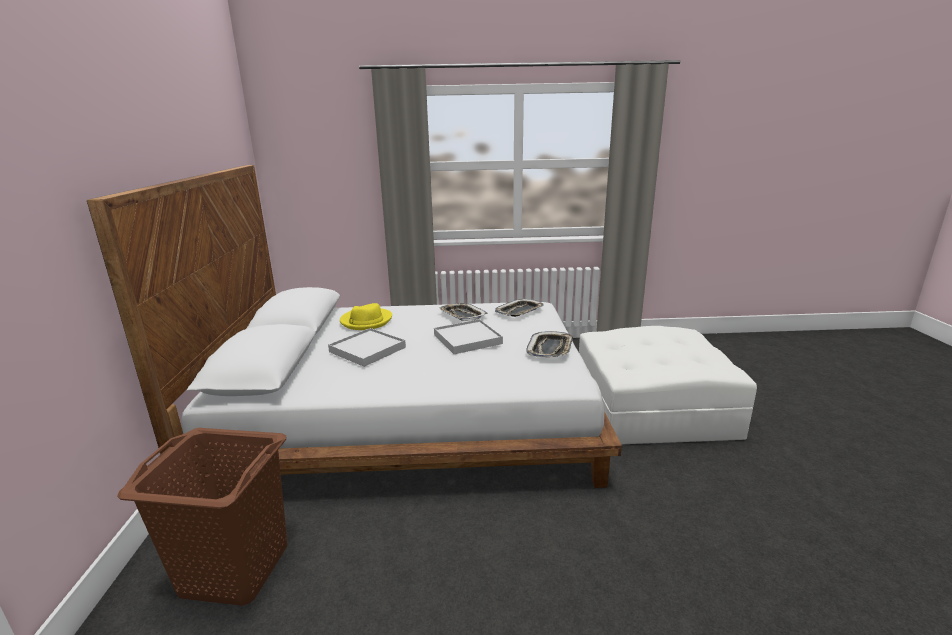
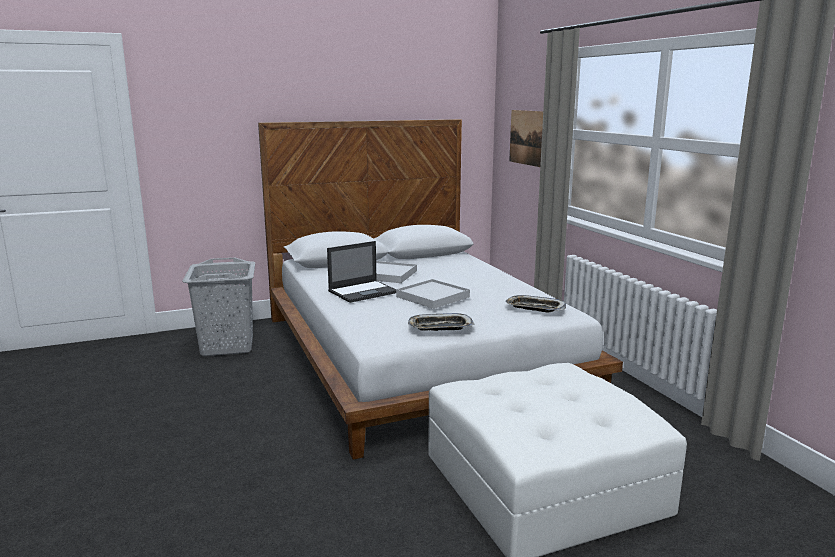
camera: 70 degrees right, 5 degrees down
brown laundry basket [117,428,287,606] -> grey laundry basket [182,258,255,356]
yellow hat [340,303,392,330] -> none
tray [439,303,488,321] -> none
none -> laptop [327,241,396,303]
none -> picture [509,110,543,167]

